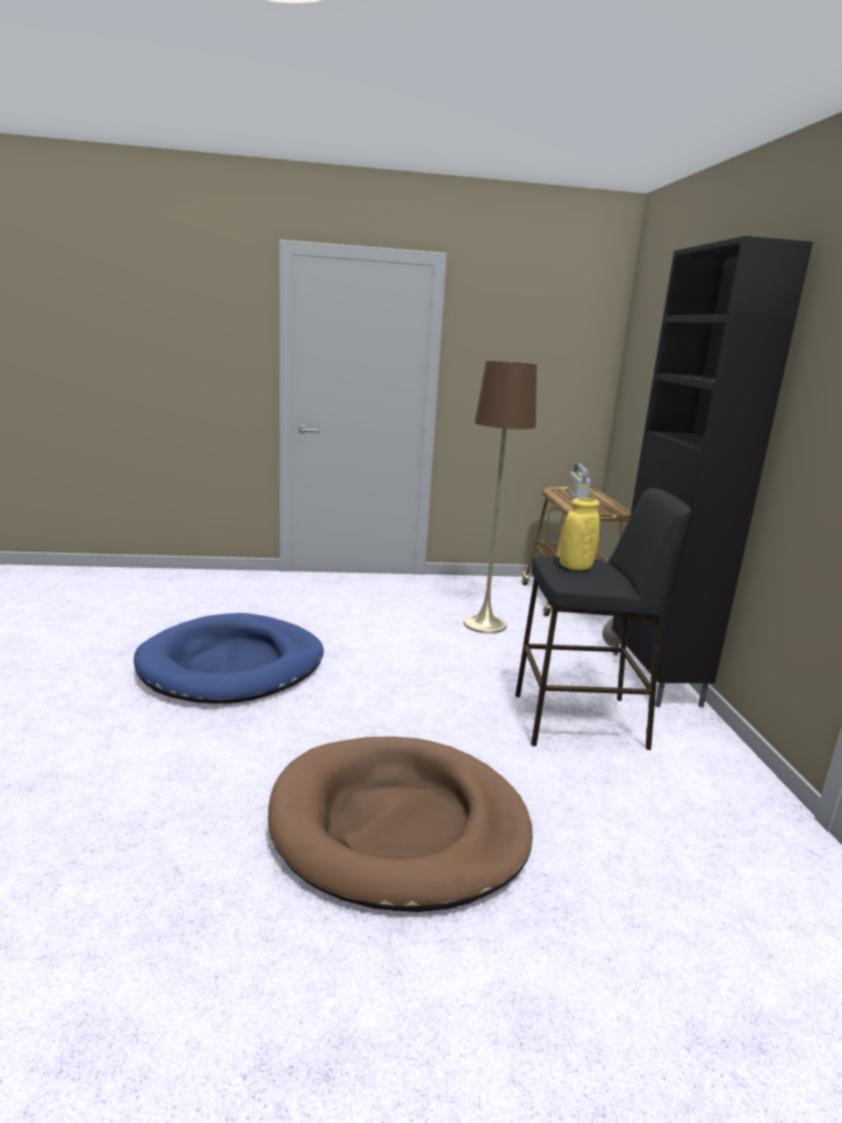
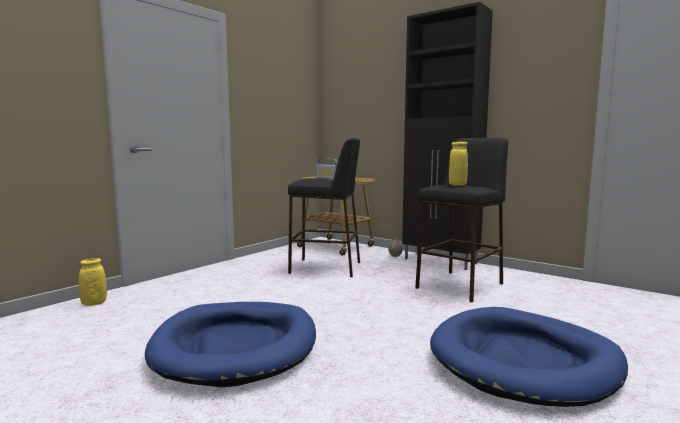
camera: 45 degrees left, 10 degrees down
brown dog bed [268,736,533,912] -> blue dog bed [430,307,628,407]
brown floor lamp [464,361,537,634] -> black stool [288,138,360,277]
none -> yellow vase [79,258,107,306]

